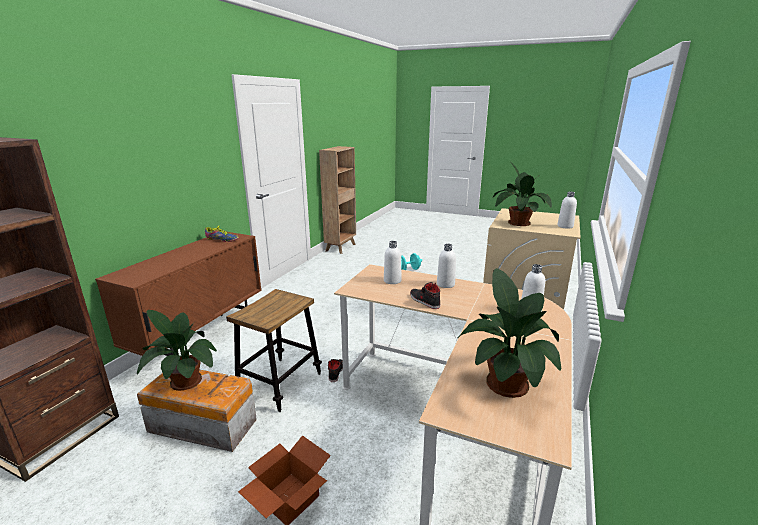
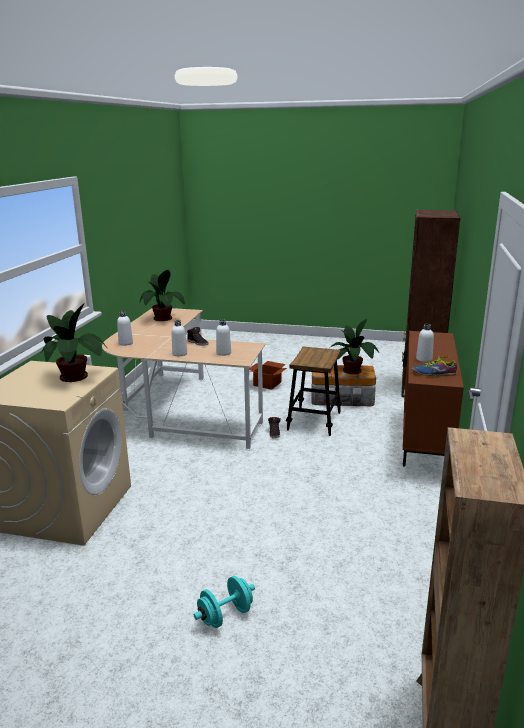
camera: 170 degrees right, 0 degrees up
white bottle [557,192,577,229] -> white bottle moved to [416,324,434,362]

